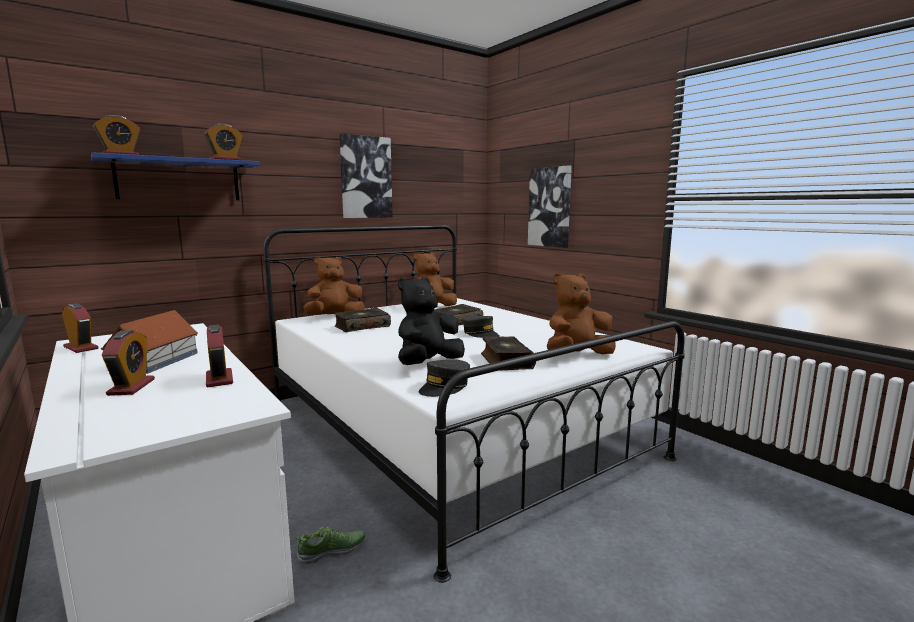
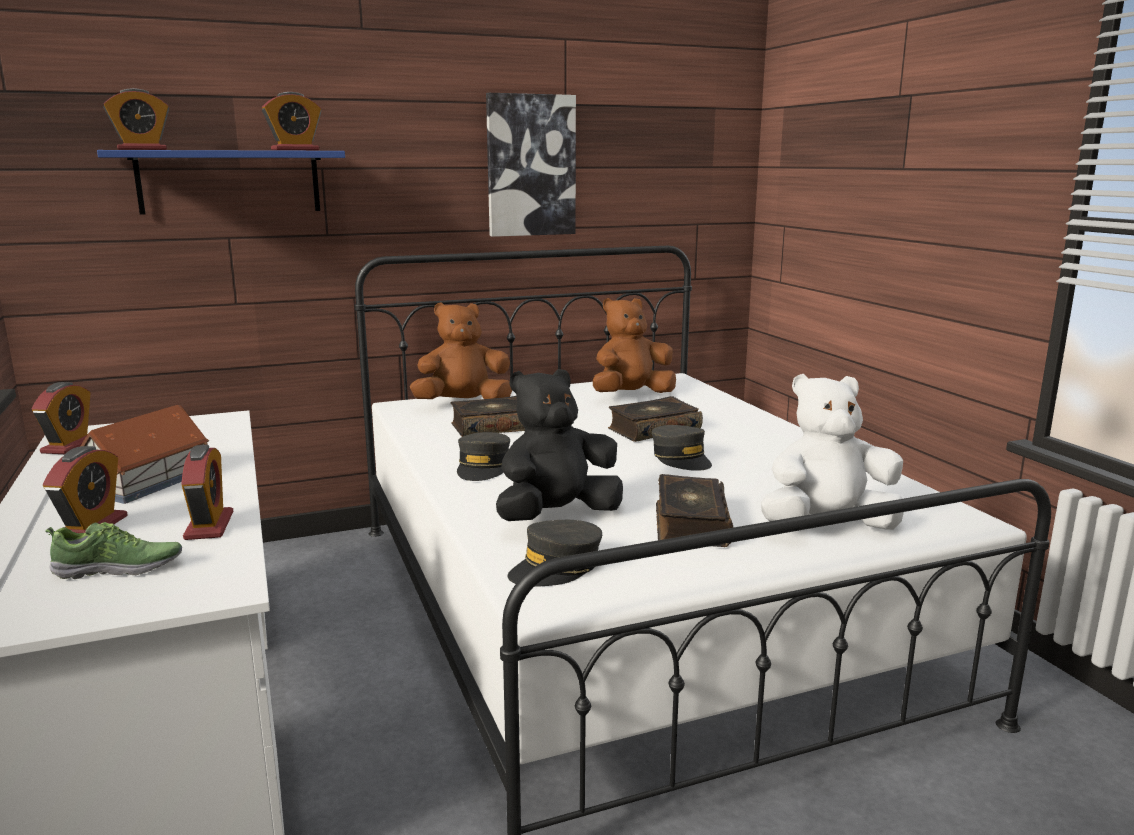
camera: 15 degrees right, 5 degrees up
alarm clock [62,303,98,353] -> alarm clock turned 45 degrees clockwise [32,382,90,454]
shoe [296,527,365,565] -> shoe moved to [45,522,182,579]
picture [528,165,572,248] -> none
brown plush toy [547,273,616,354] -> white plush toy [761,374,904,530]
none -> grey cap [457,432,510,481]

